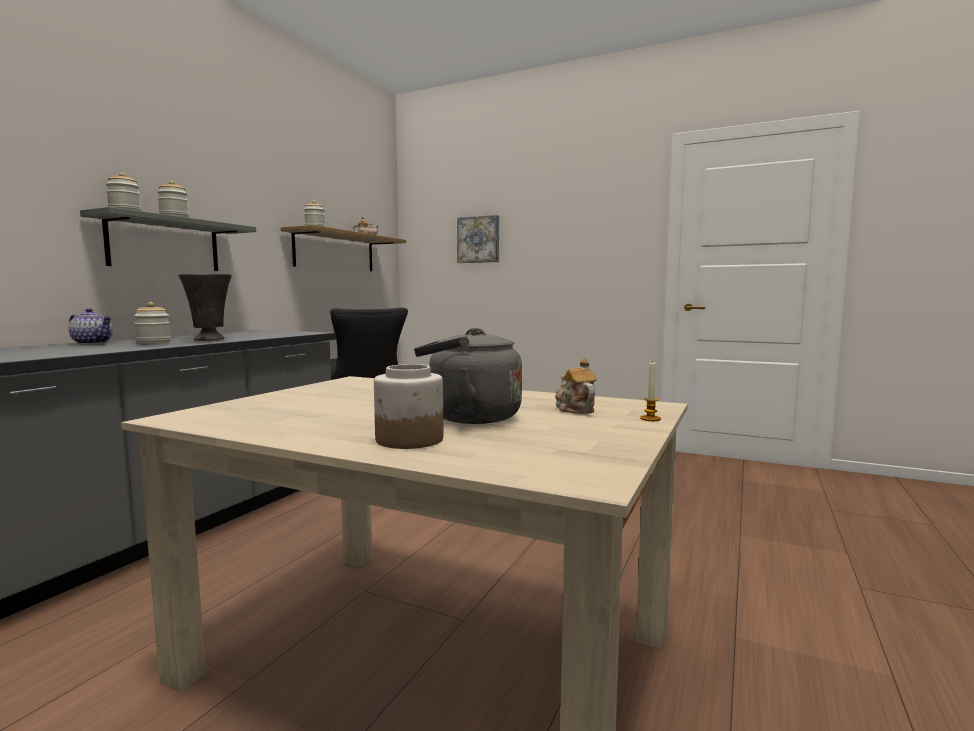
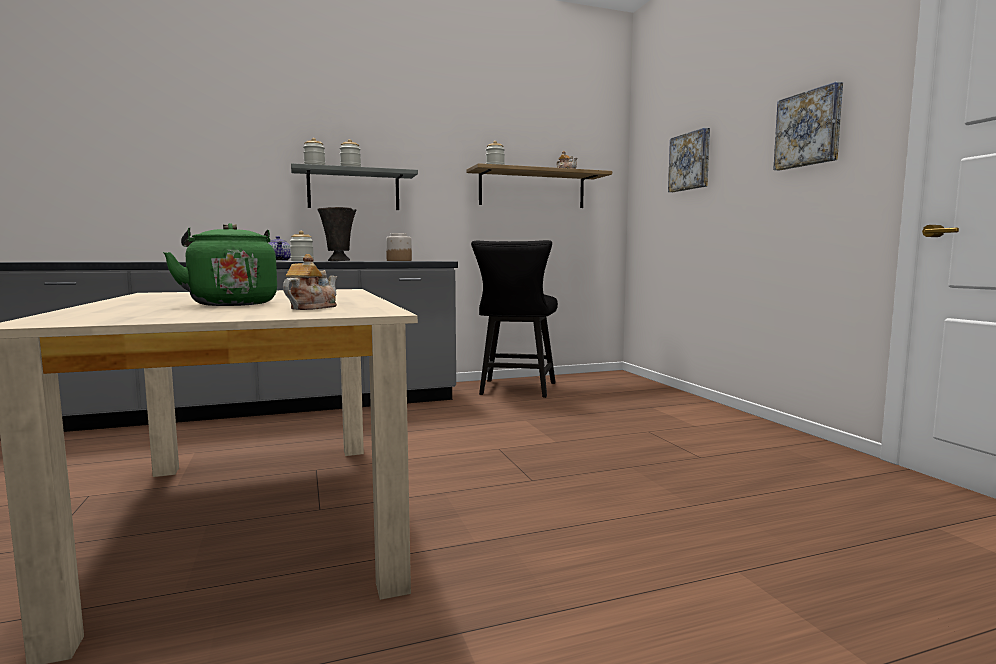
camera: 45 degrees right, 0 degrees up
jar [374,364,443,449] -> jar moved to [386,233,412,261]
grey kettle [414,328,522,424] -> green kettle [163,223,277,306]
candle [640,362,661,421] -> none
none -> picture [773,82,843,171]

